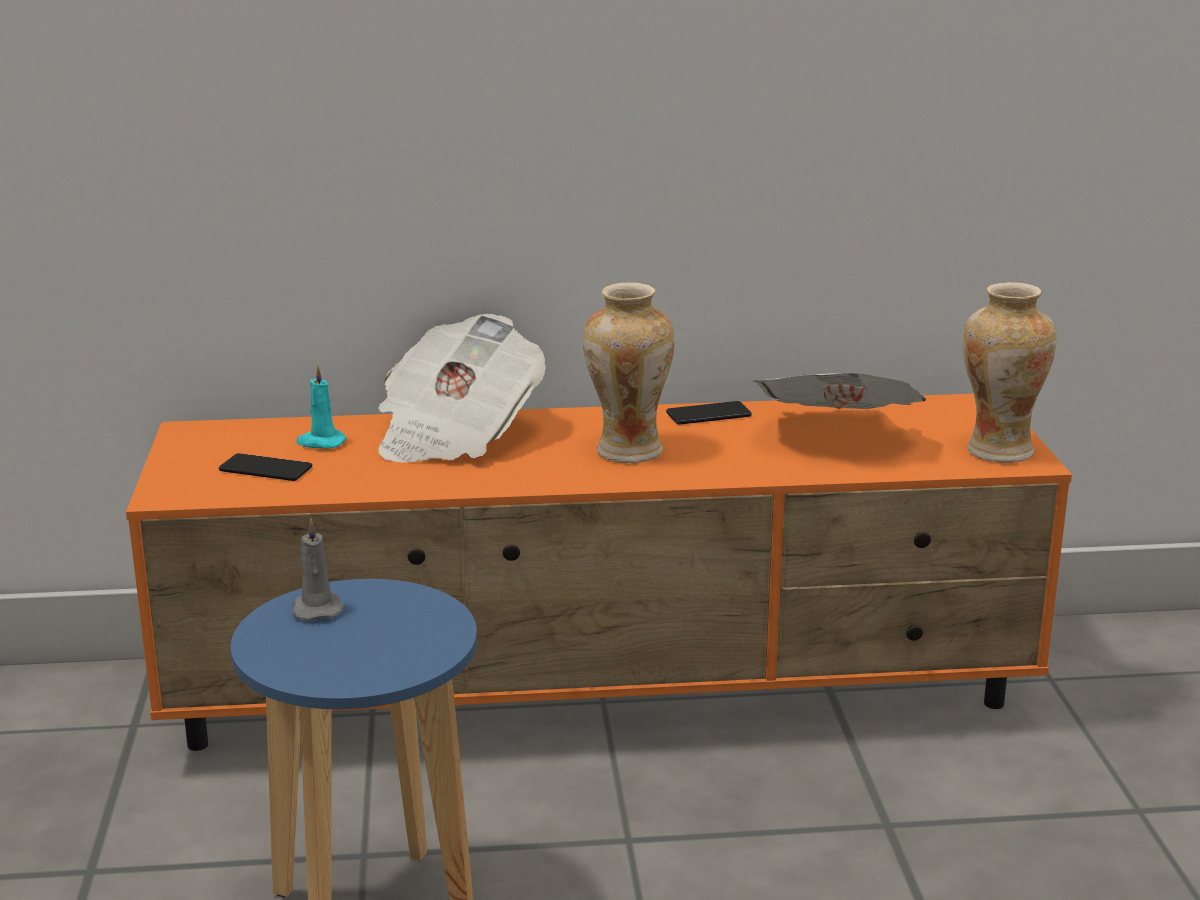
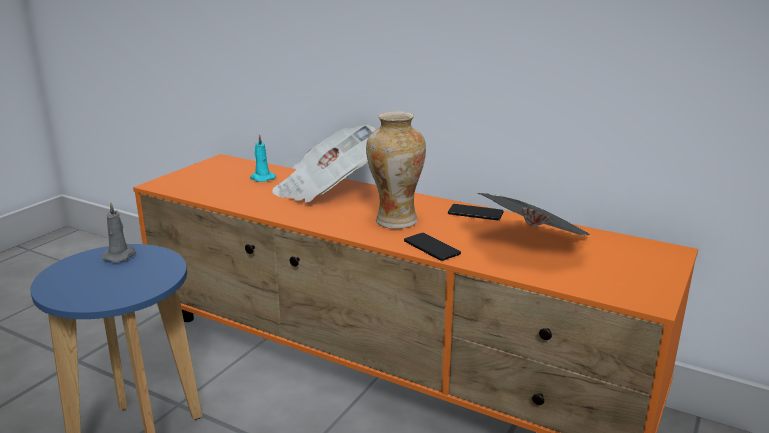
camera: 35 degrees right, 0 degrees up
phone [219,453,312,481] -> phone moved to [404,233,461,261]
vase [962,282,1057,463] -> none

